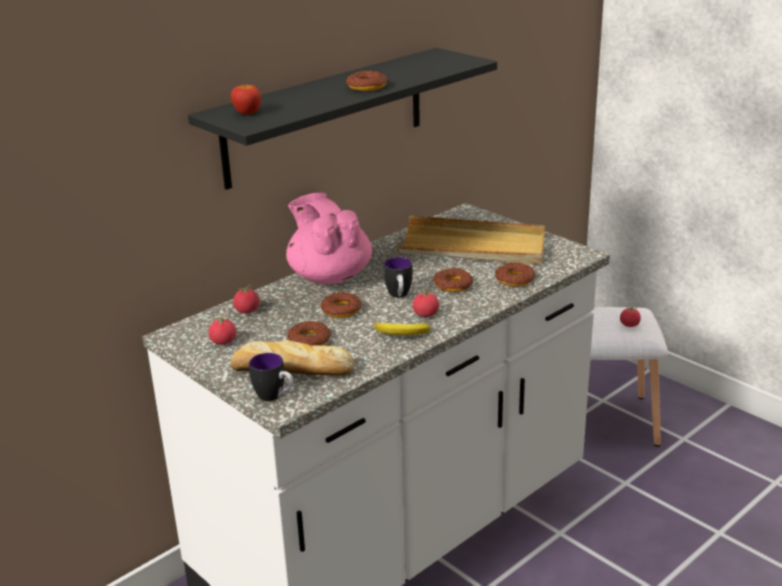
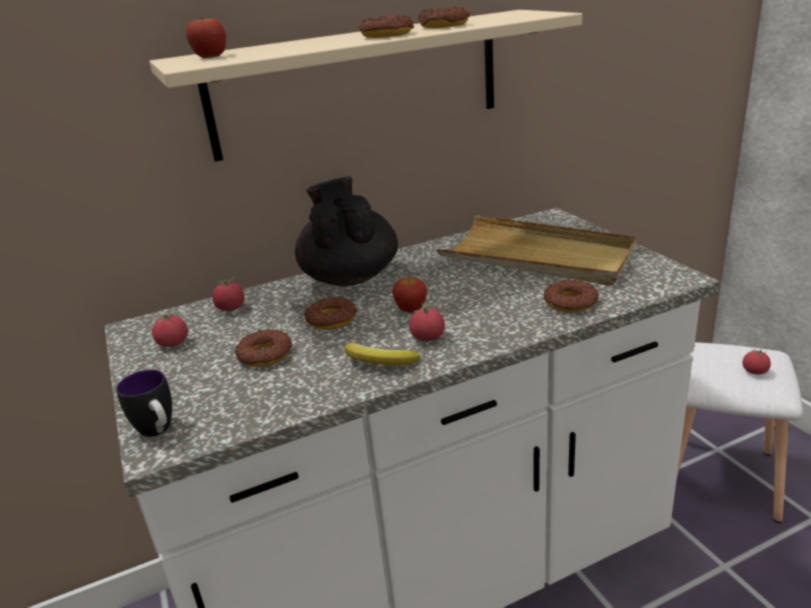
camera: 20 degrees right, 0 degrees up
black shelf [188,48,497,190] -> beige shelf [149,10,582,162]
bread [230,340,355,376] -> none
pink teapot [286,193,372,284] -> black teapot [295,176,398,286]
mug [384,257,413,298] -> apple [392,277,427,313]
donut [433,268,473,292] -> donut moved to [418,6,470,28]

